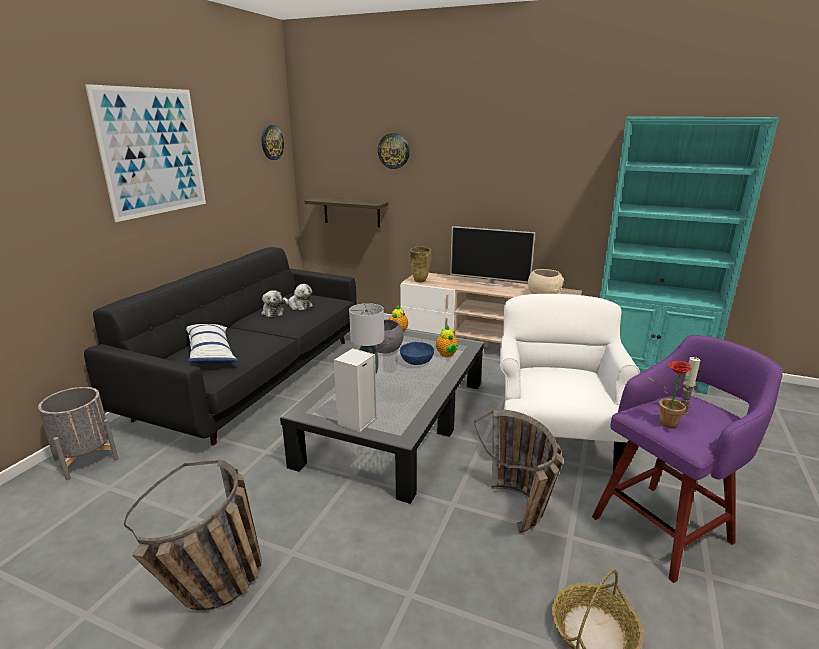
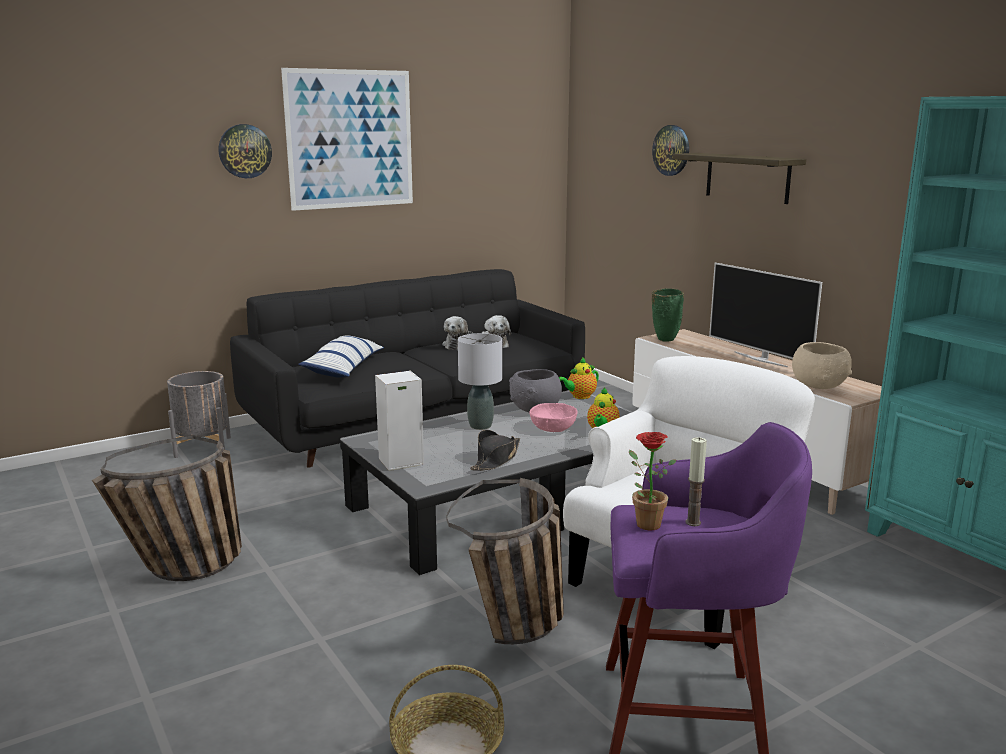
camera: 35 degrees right, 5 degrees down
wall clock [262,125,284,160] -> wall clock moved to [219,124,272,178]
shelf [305,198,388,227] -> shelf moved to [672,153,806,204]
blue bowl [400,342,434,365] -> pink bowl [529,403,577,432]
beige vase [410,246,431,283] -> green vase [652,288,684,342]
none -> black hat [470,430,520,471]

